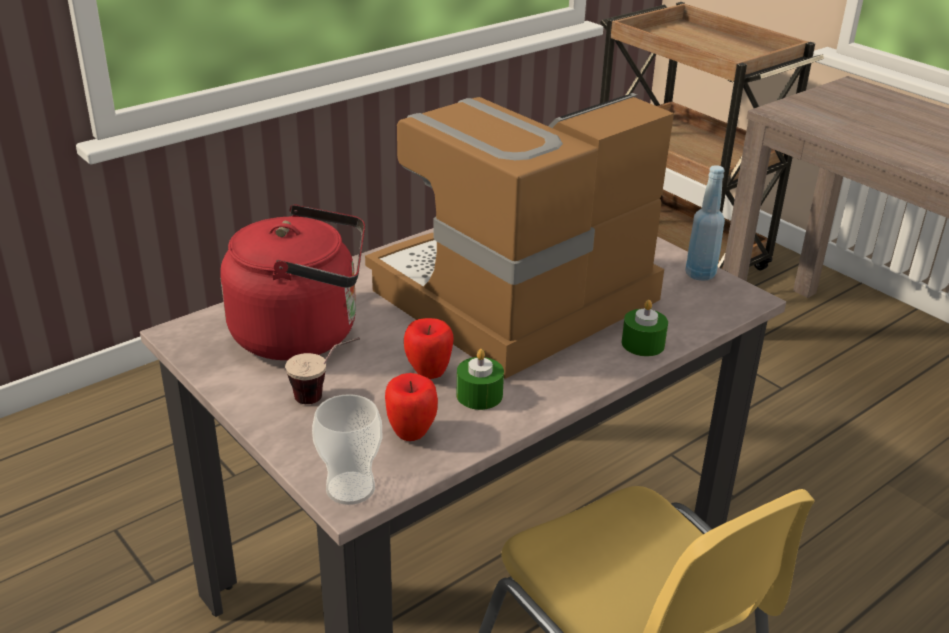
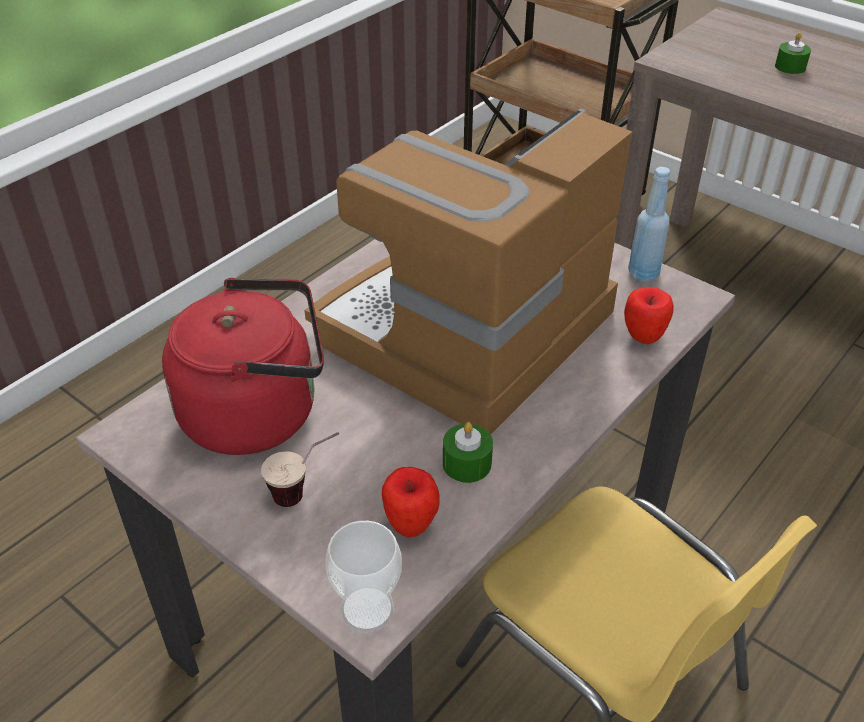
camera: 10 degrees left, 10 degrees up
apple [404,318,454,379] -> apple moved to [624,287,674,344]
green candle [622,300,668,356] -> green candle moved to [775,32,811,74]

